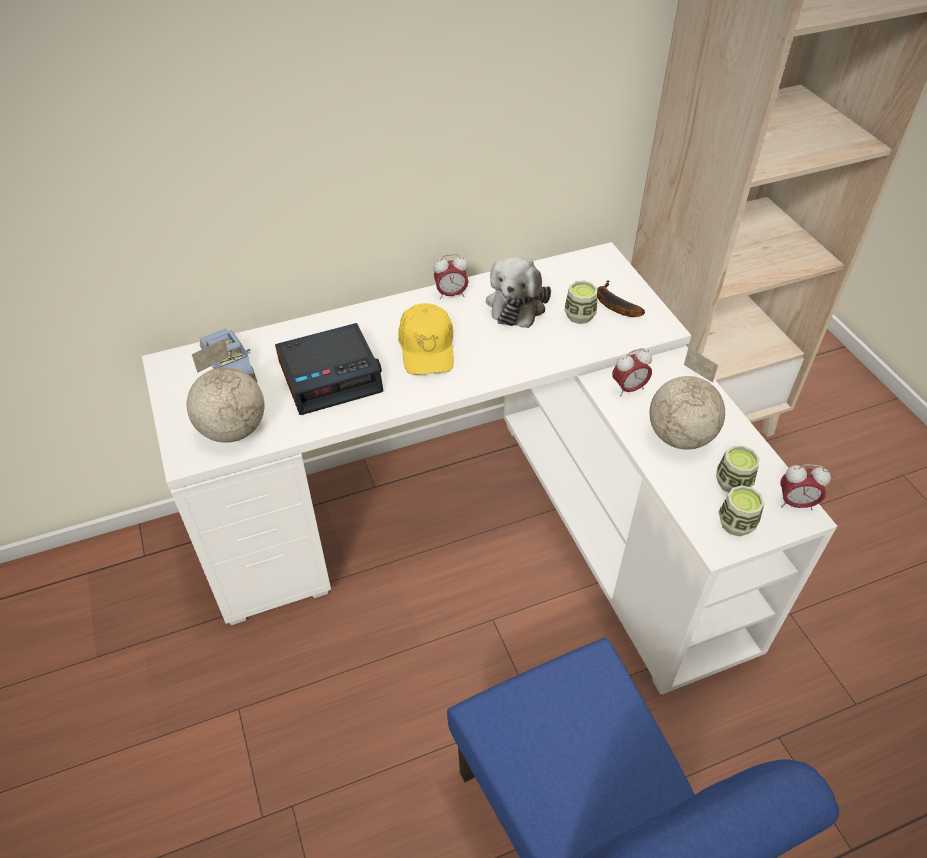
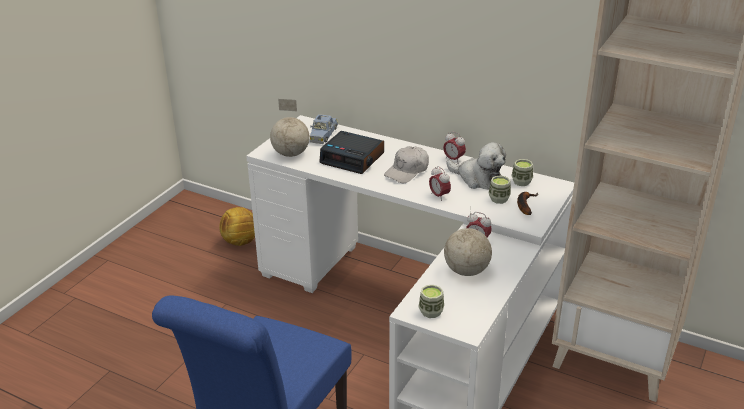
camera: 50 degrees right, 15 degrees down
yellow cap [398,303,454,375] -> white cap [384,146,429,183]
plush toy [486,257,551,328] -> plush toy turned 120 degrees counterclockwise [446,142,506,190]
cup [716,446,759,493] -> cup moved to [511,159,533,186]
alarm clock [780,464,831,510] -> alarm clock moved to [429,166,451,201]
none -> football [219,207,255,246]

